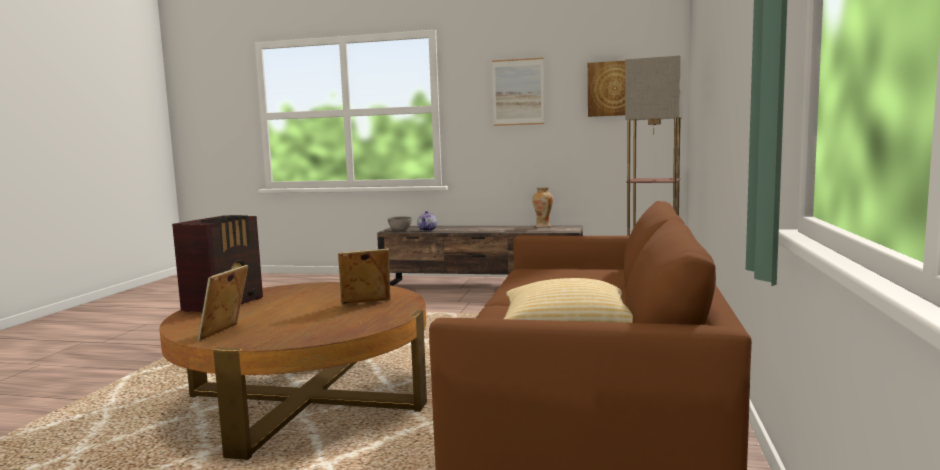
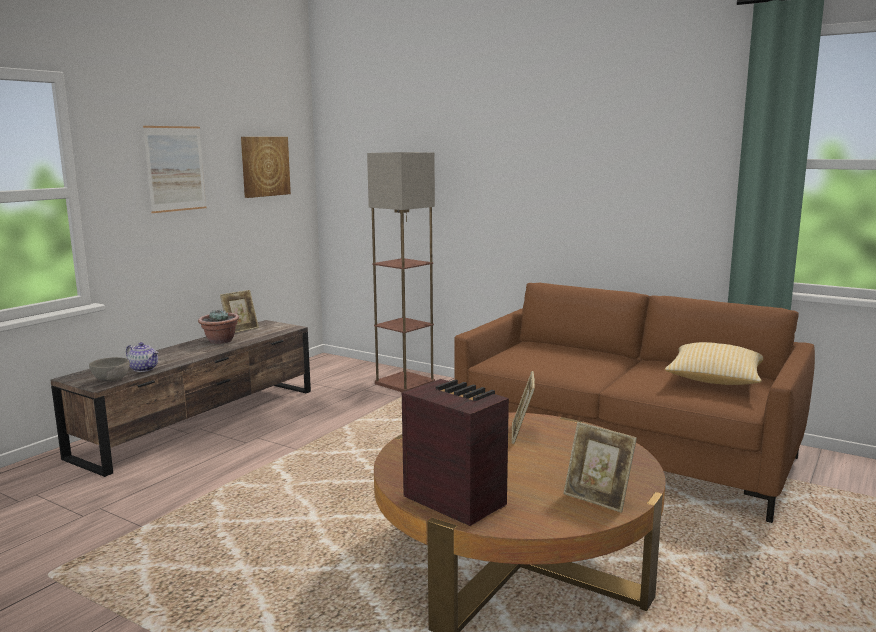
camera: 70 degrees left, 5 degrees up
vase [532,187,553,227] -> picture frame [220,290,259,333]
none -> potted plant [198,310,239,344]

